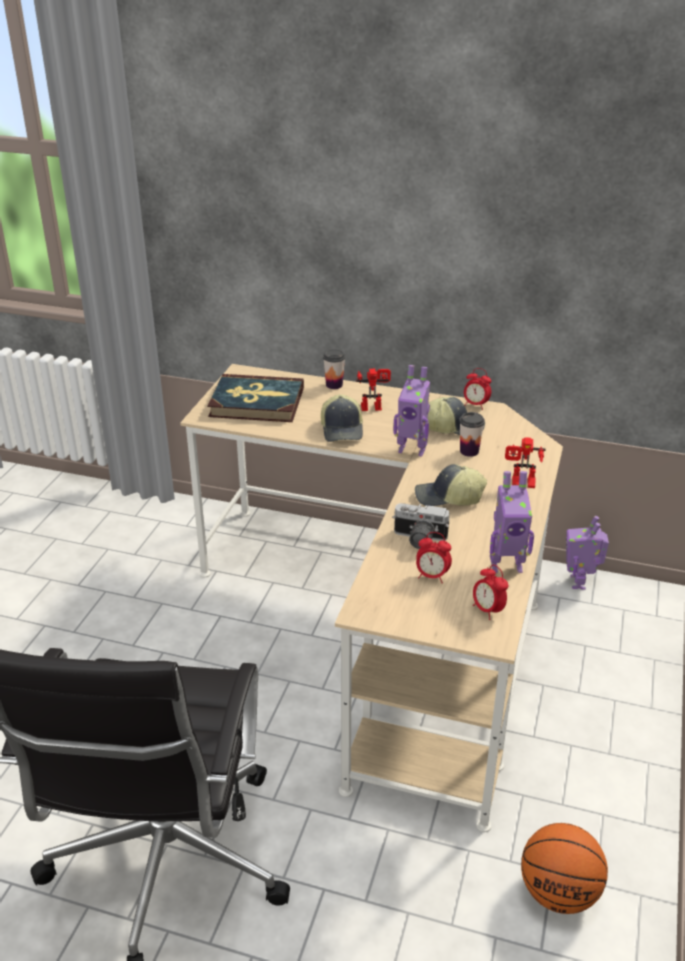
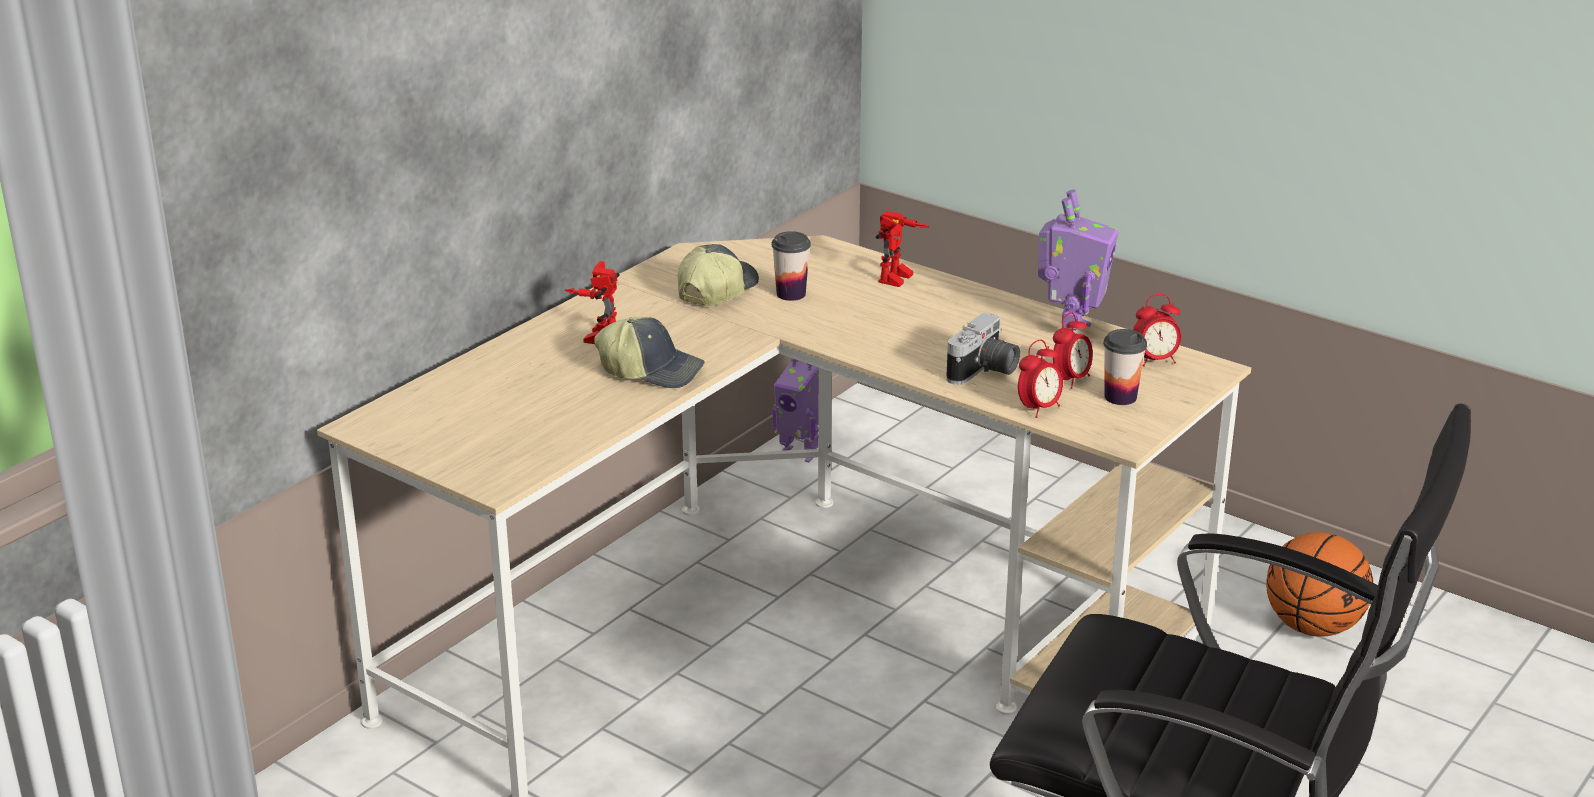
camera: 70 degrees left, 5 degrees down
book [207,374,304,422] -> none
cup [323,349,346,389] -> cup moved to [1103,329,1147,405]
toy robot [393,365,430,457] -> none
cap [415,464,487,506] -> none
alarm clock [464,368,491,410] -> alarm clock moved to [1018,340,1063,418]

